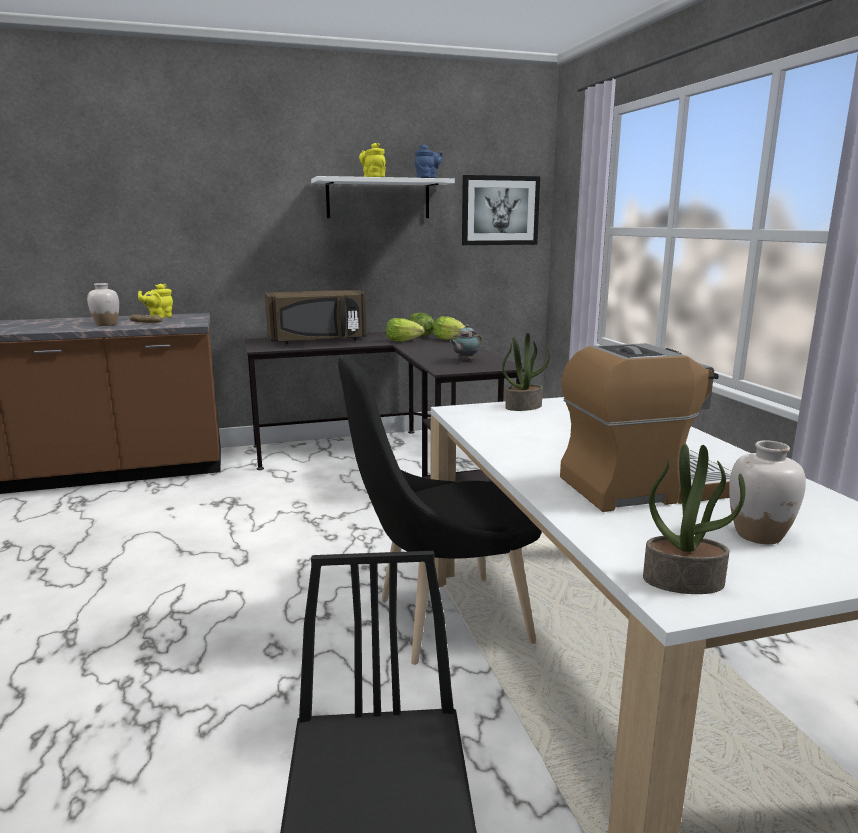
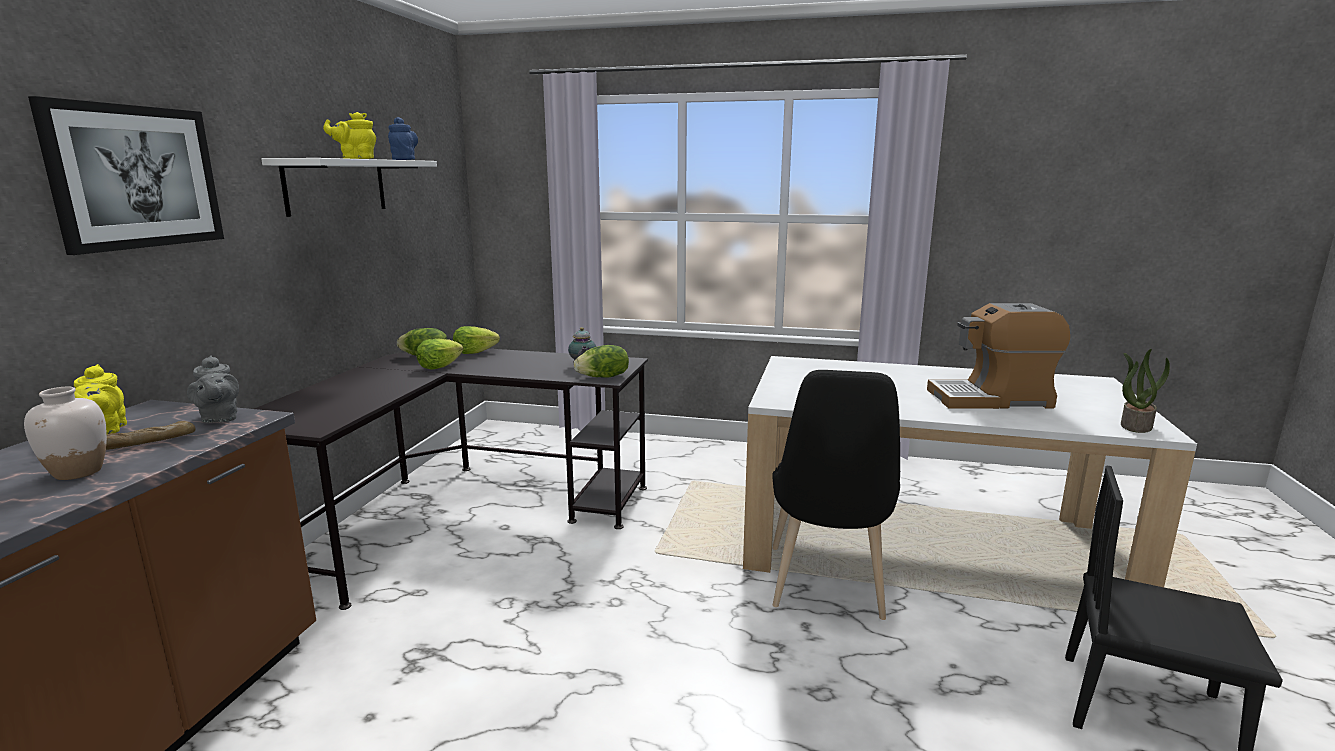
camera: 60 degrees left, 0 degrees up
brown microwave [265,290,367,344] -> none
picture [462,175,540,245] -> picture moved to [28,96,224,255]
potted plant [502,333,550,411] -> none
coffee machine [560,343,731,512] -> coffee machine turned 105 degrees counterclockwise [927,303,1070,409]
white vase [729,440,806,544] -> none
none -> grey teapot [187,355,239,423]
none -> lettuce [574,345,629,378]

